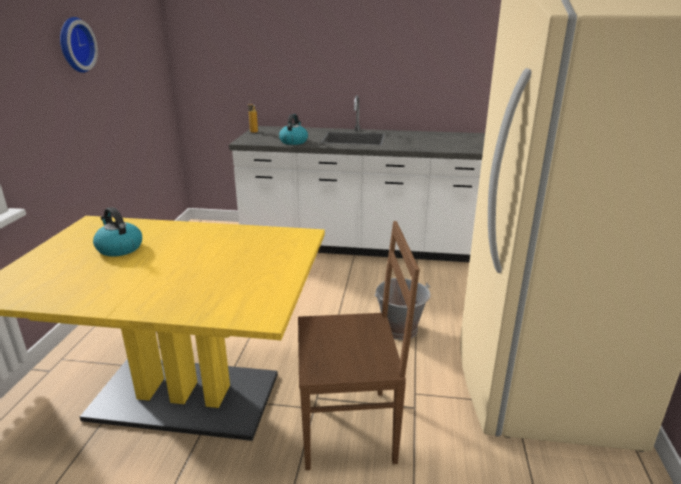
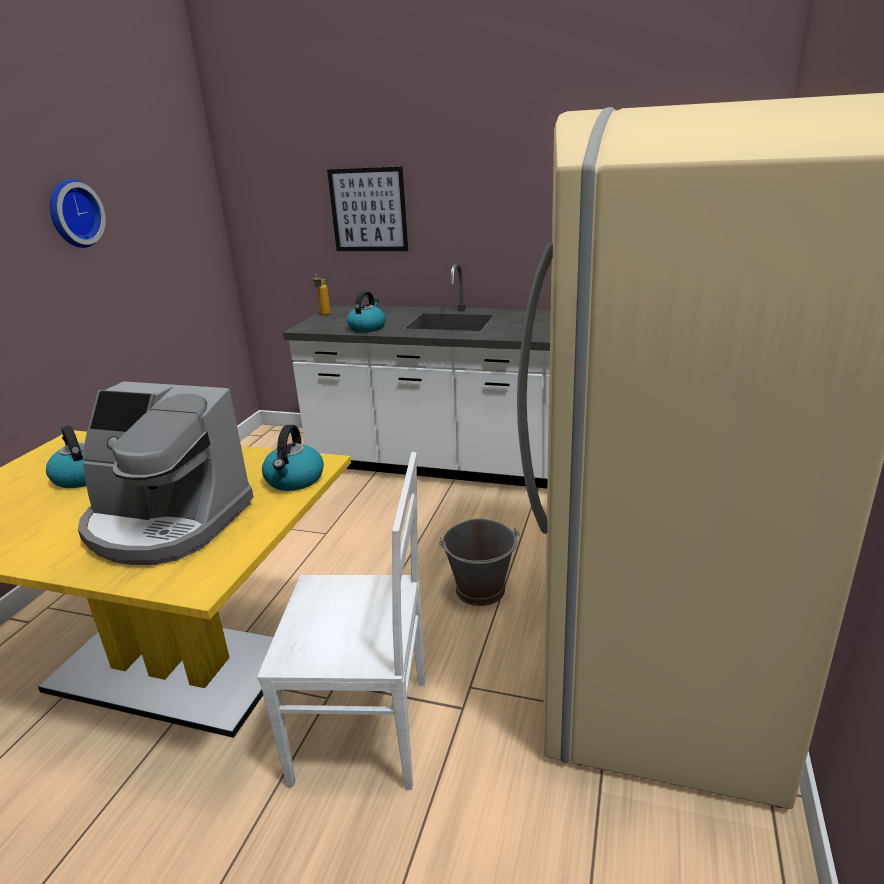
camera: 10 degrees right, 0 degrees up
brown chair [298,221,420,470] -> white chair [257,452,425,790]
none -> coffee machine [78,381,254,565]
none -> kettle [262,425,324,491]
none -> picture [327,166,408,251]

